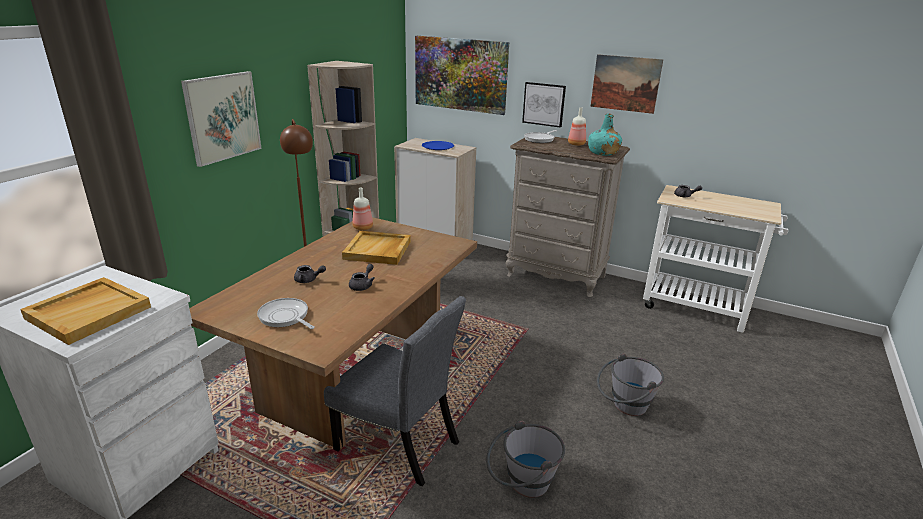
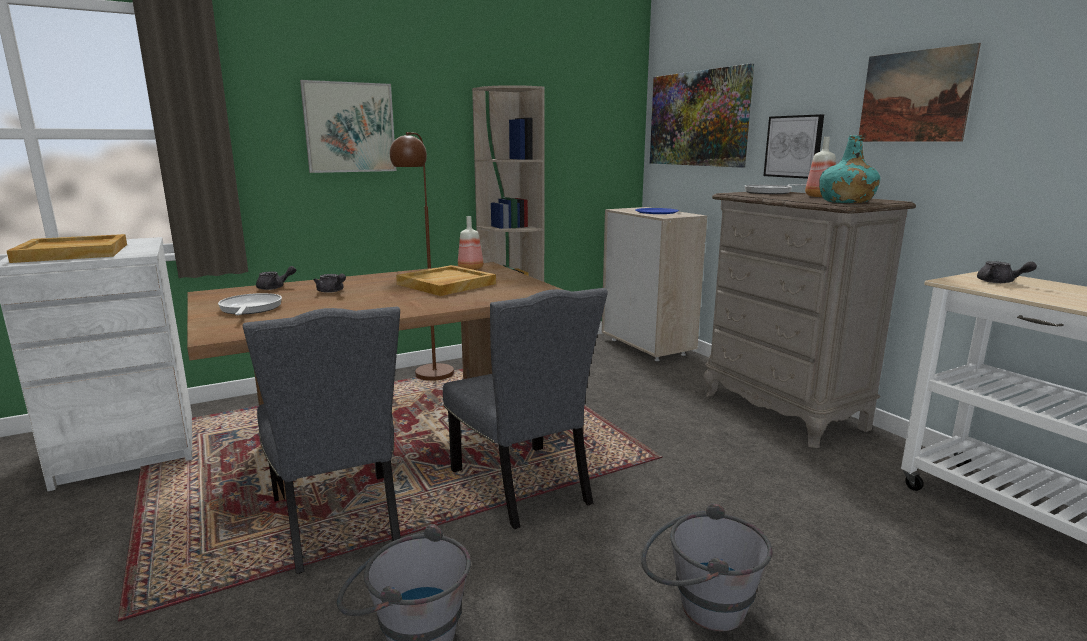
camera: 35 degrees right, 10 degrees down
grey teapot [349,264,375,291] -> grey teapot moved to [256,266,296,290]
none -> grey chair [443,288,608,529]

